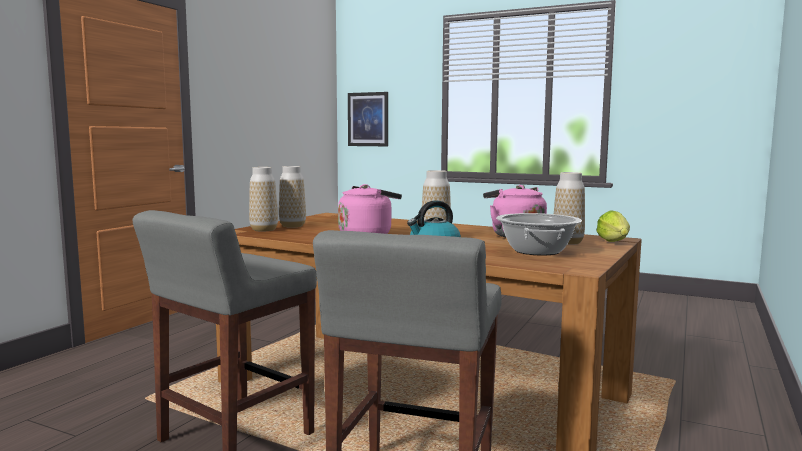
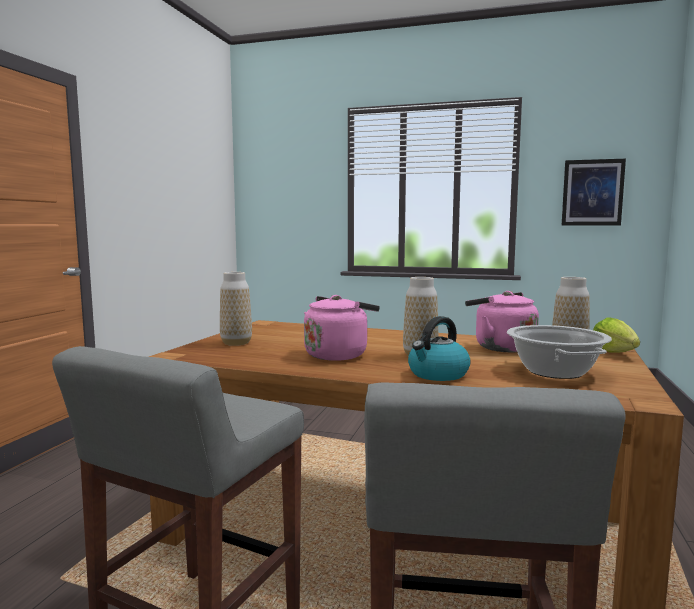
camera: 10 degrees left, 0 degrees up
vase [249,167,278,232] -> none
picture [348,92,388,146] -> picture moved to [561,159,626,226]

